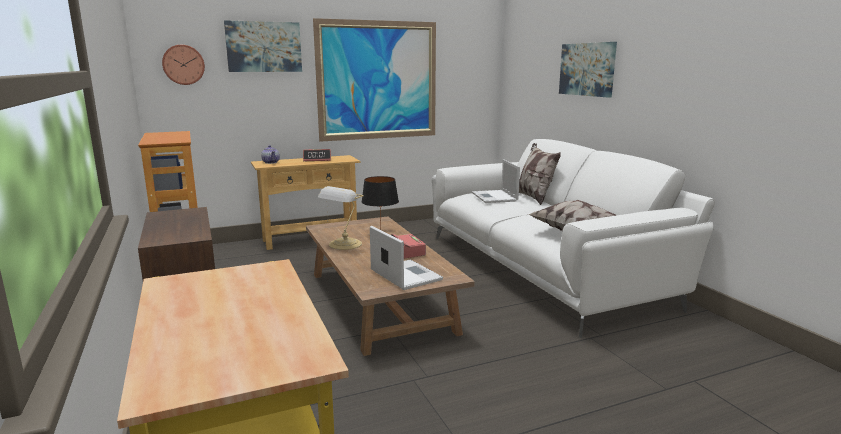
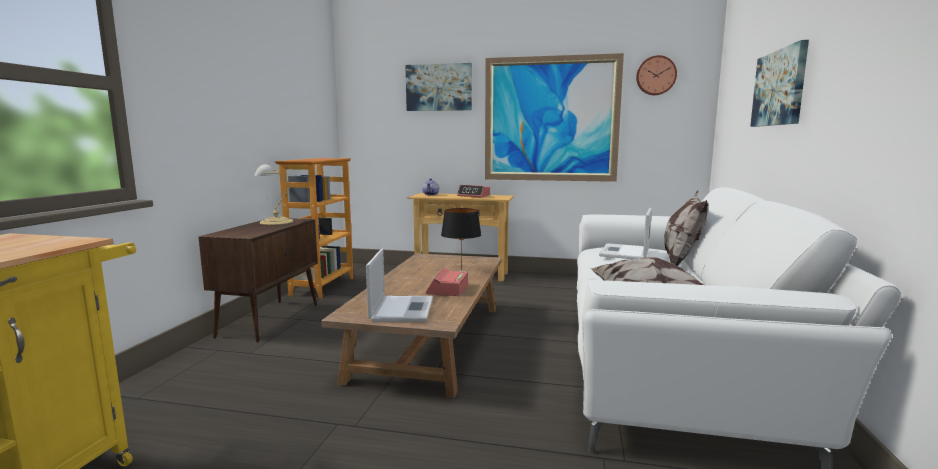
camera: 35 degrees right, 5 degrees down
wall clock [162,45,205,85] -> wall clock moved to [636,55,677,95]
table lamp [318,186,364,250] -> table lamp moved to [254,164,294,225]

